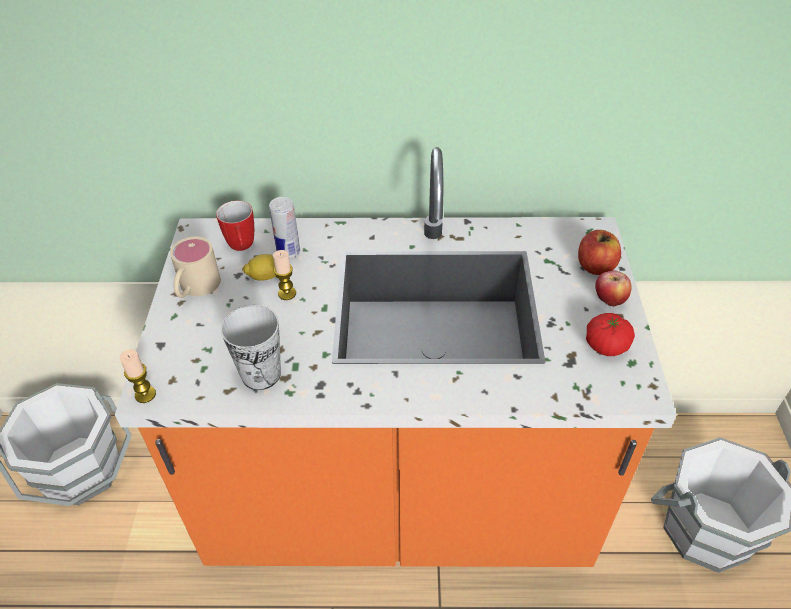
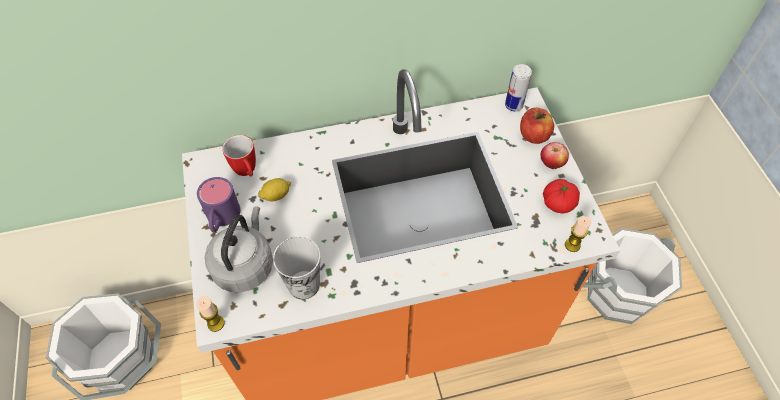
camera: 15 degrees left, 10 degrees up
beige mug [170,236,221,298] -> purple mug [197,177,240,232]
can [269,197,300,259] -> can moved to [505,64,532,112]
candle [273,250,296,300] -> candle moved to [565,216,591,252]
none -> grey kettle [205,206,273,292]

